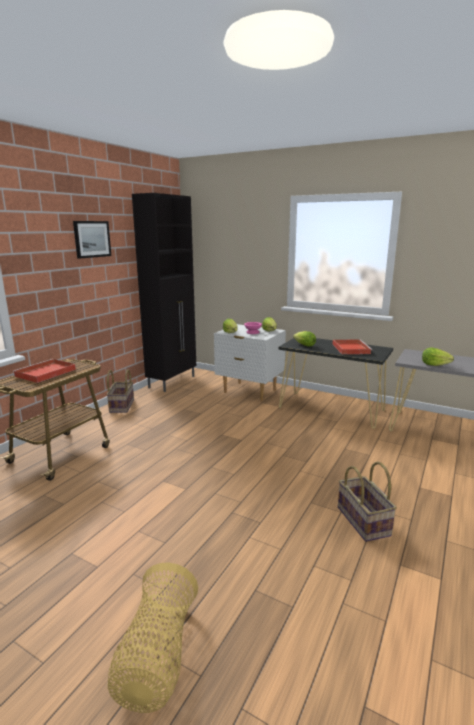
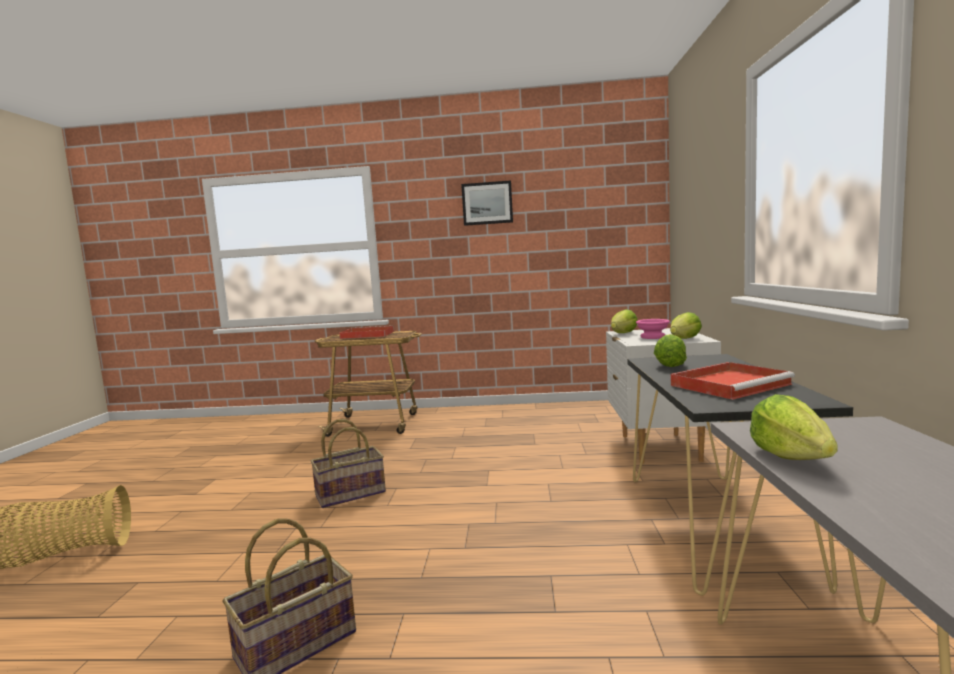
camera: 65 degrees right, 10 degrees down
basket [107,370,134,413] -> basket moved to [310,419,386,508]
black cabinet [132,193,196,392] -> none

